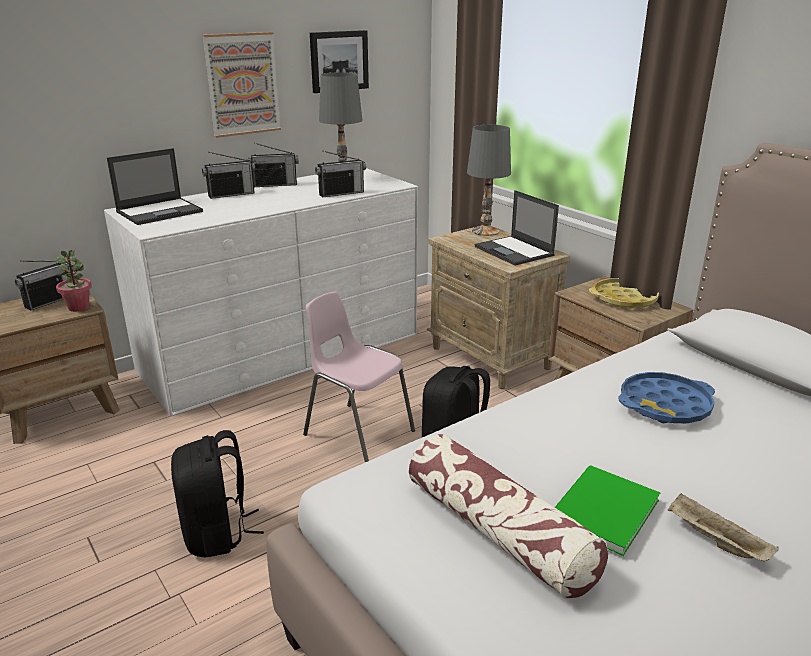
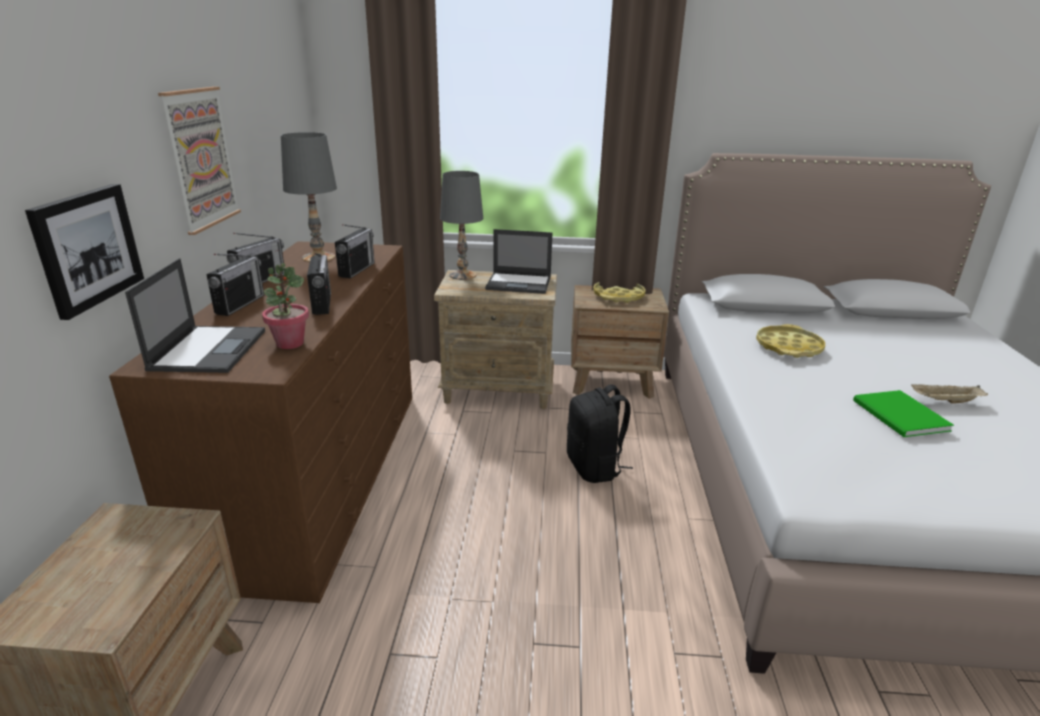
camera: 50 degrees left, 0 degrees up
radio [15,260,75,311] -> radio moved to [307,253,331,315]
potted plant [55,250,92,312] -> potted plant moved to [262,263,309,349]
white dresser [104,168,418,416] -> brown dresser [109,241,412,603]
black backpack [171,430,264,557] -> none
pink chair [303,292,415,462] -> none
picture [310,30,369,93] -> picture moved to [25,184,144,320]
pillow [409,434,608,599] -> none
blue tray [618,372,715,424] -> yellow tray [756,324,825,358]

